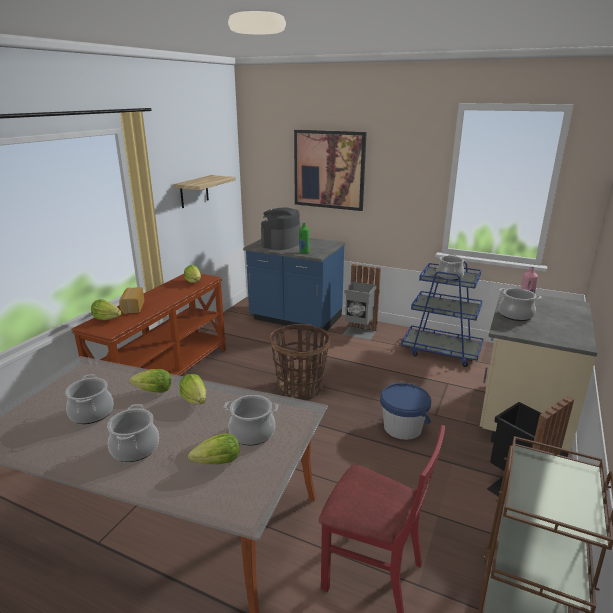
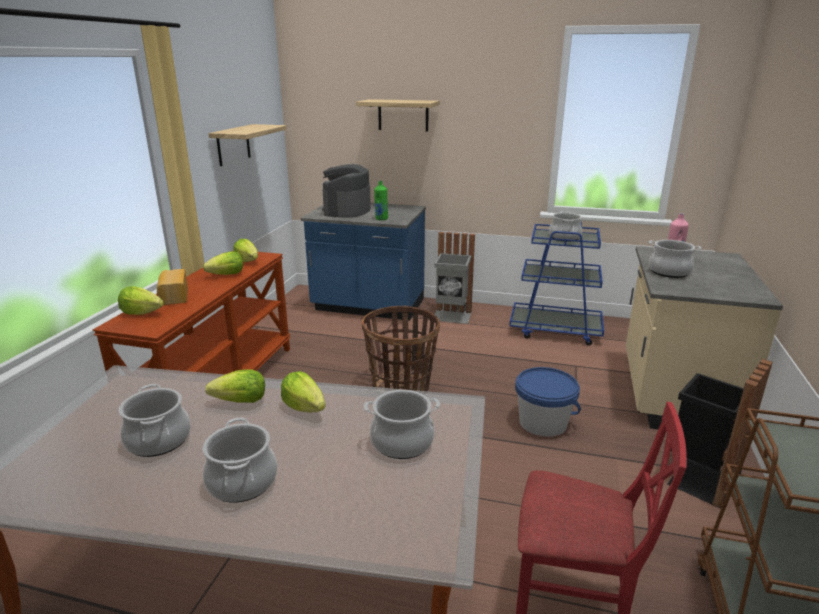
camera: 10 degrees left, 0 degrees up
lettuce [188,433,240,464] -> lettuce moved to [203,251,243,275]
picture [294,130,367,211] -> shelf [356,99,440,132]

